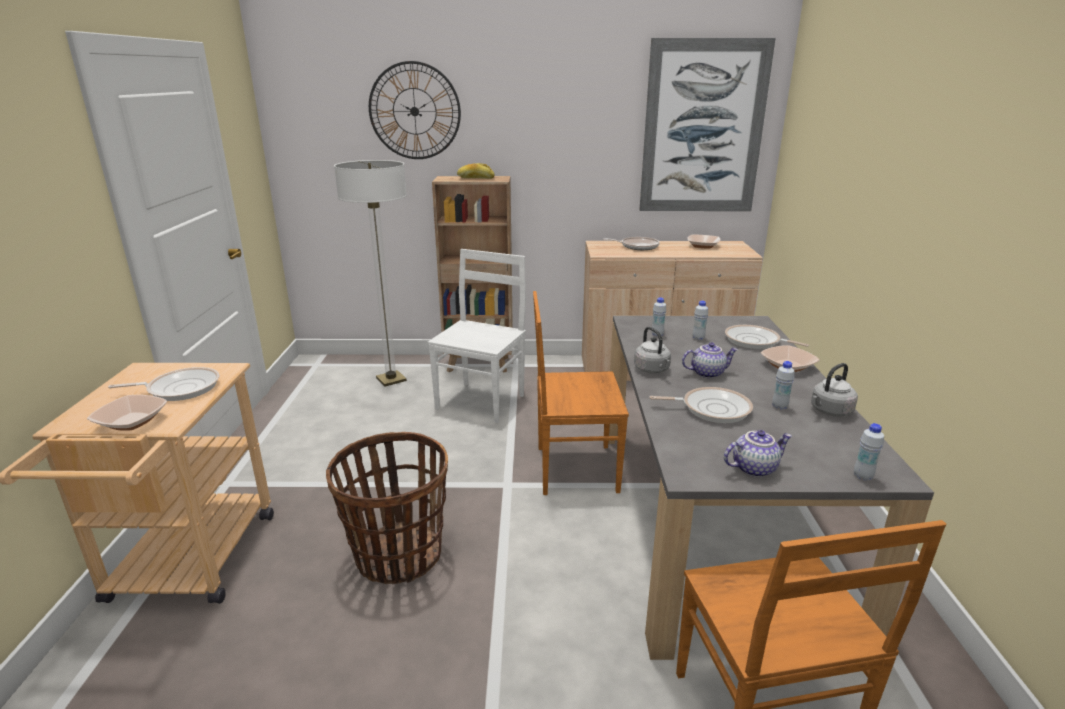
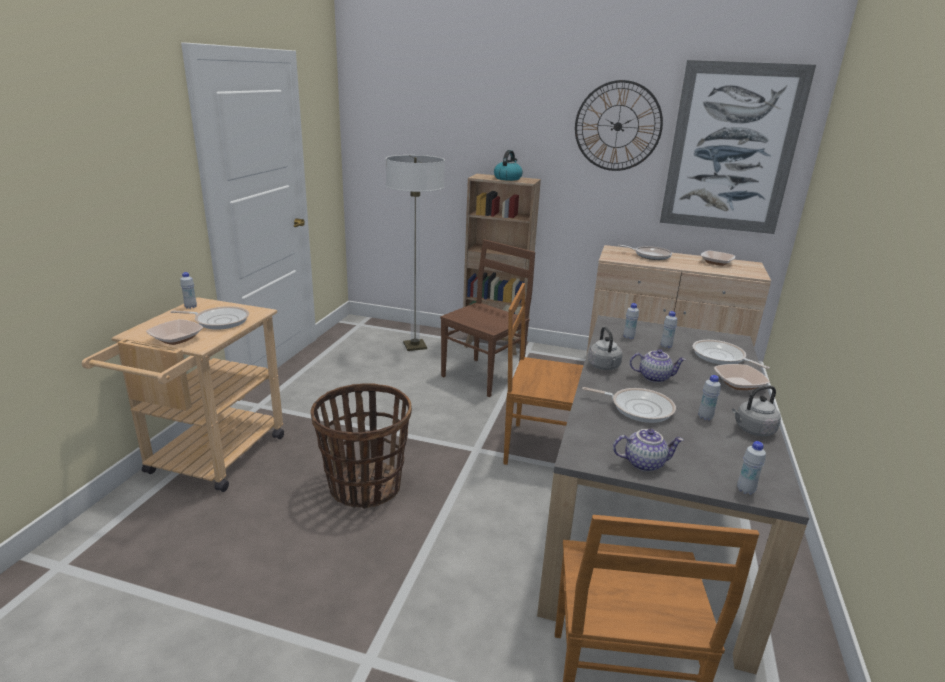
camera: 15 degrees right, 0 degrees up
wall clock [369,61,461,159] -> wall clock moved to [575,80,663,171]
white chair [427,249,526,423] -> brown chair [440,239,535,397]
bread [457,163,495,179] -> kettle [494,150,523,181]
none -> white bottle [180,272,197,309]

